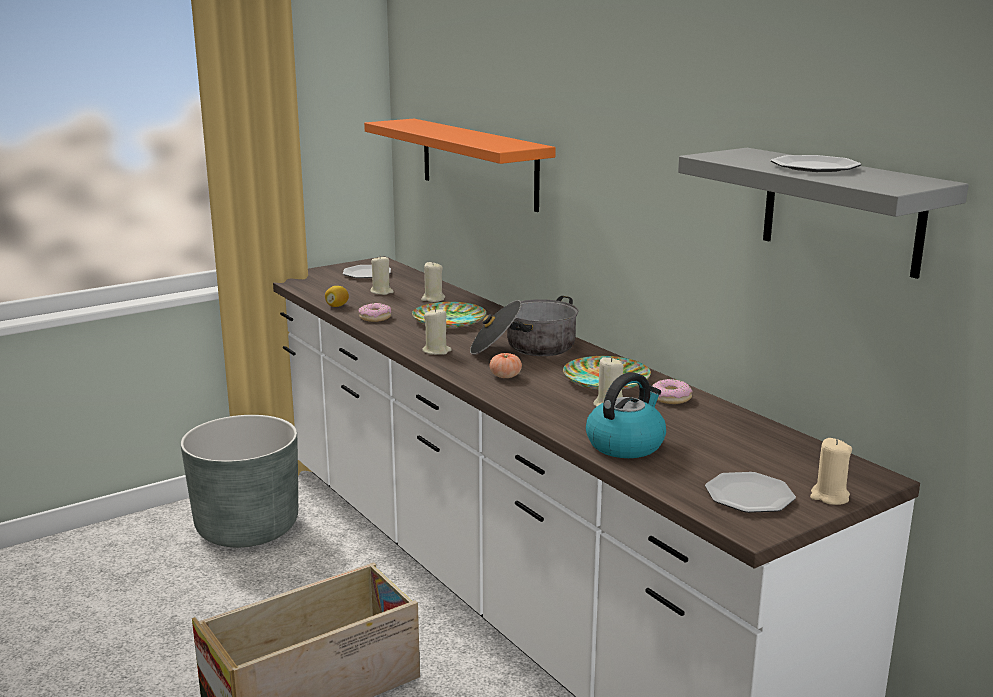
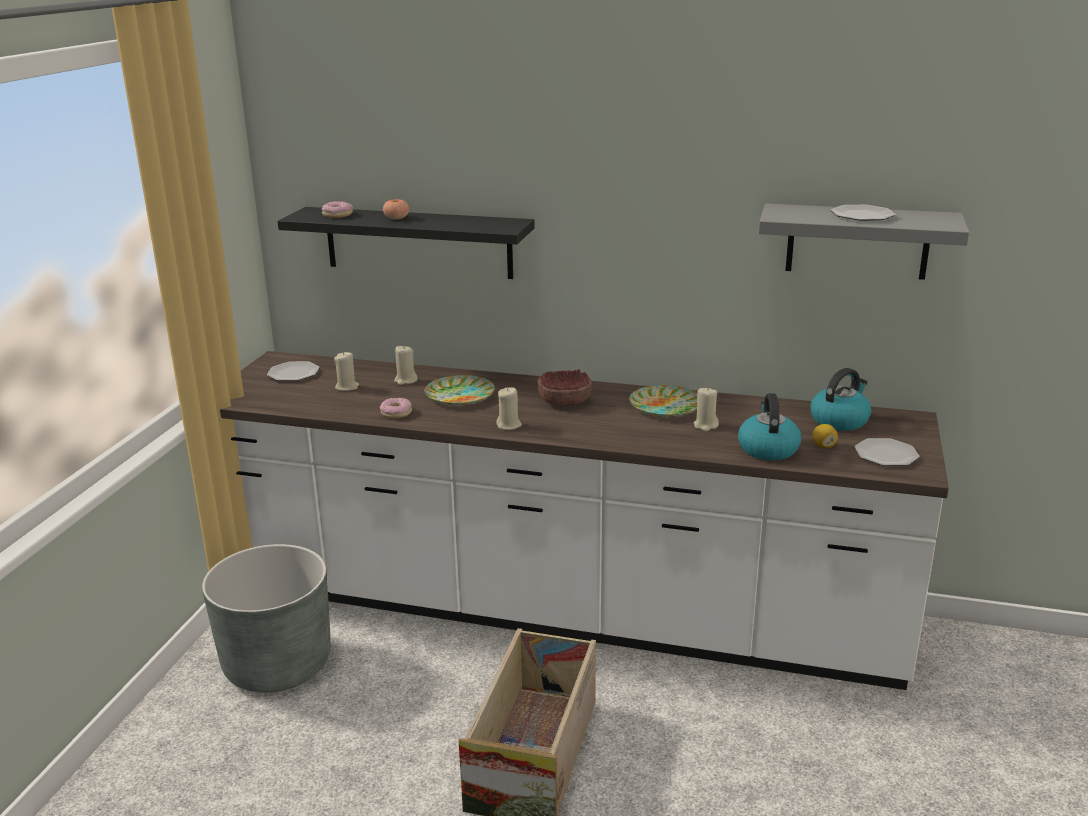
camera: 40 degrees left, 5 degrees up
lemon [325,286,349,307] -> lemon moved to [812,424,838,449]
orange shelf [364,119,556,212] -> black shelf [277,207,535,279]
cooking pot [470,296,578,356] -> bowl [538,369,592,406]
tomato [489,353,522,378] -> tomato moved to [383,199,409,219]
donut [652,379,693,404] -> donut moved to [322,201,353,218]
beige candle [810,438,852,505] -> none
none -> kettle [811,368,871,431]

